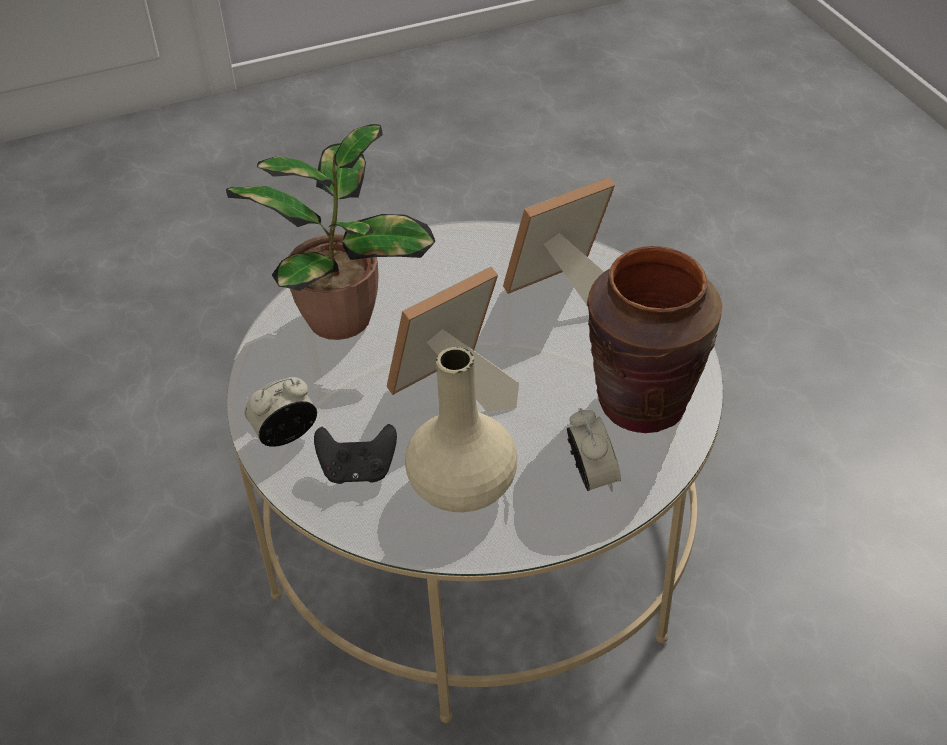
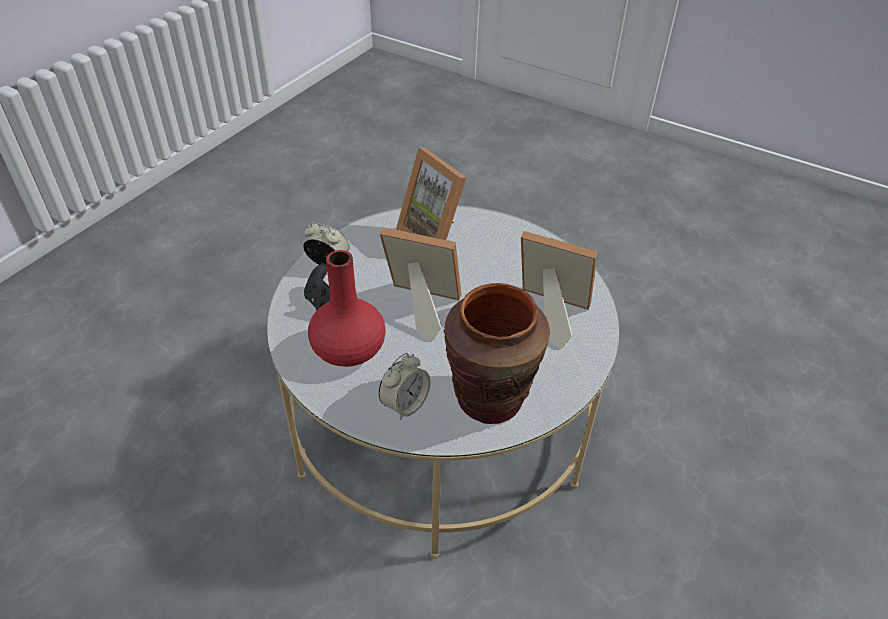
camera: 50 degrees right, 0 degrees up
potted plant [226,124,435,340] -> picture frame [396,147,466,240]
beige vase [405,347,517,512] -> red vase [308,250,386,367]

